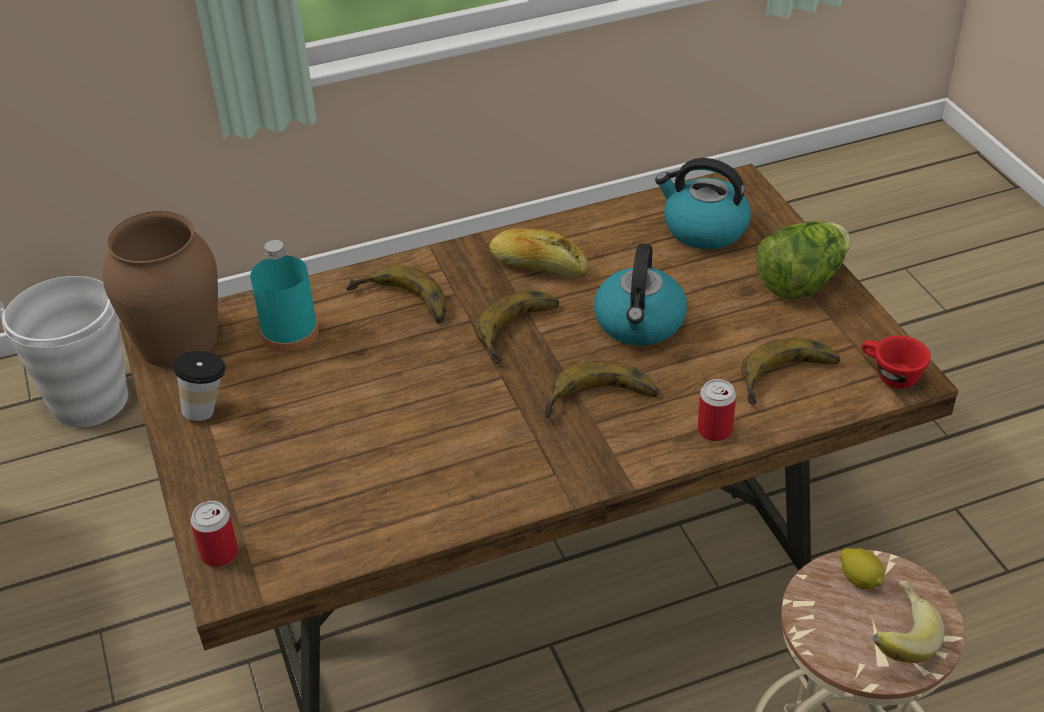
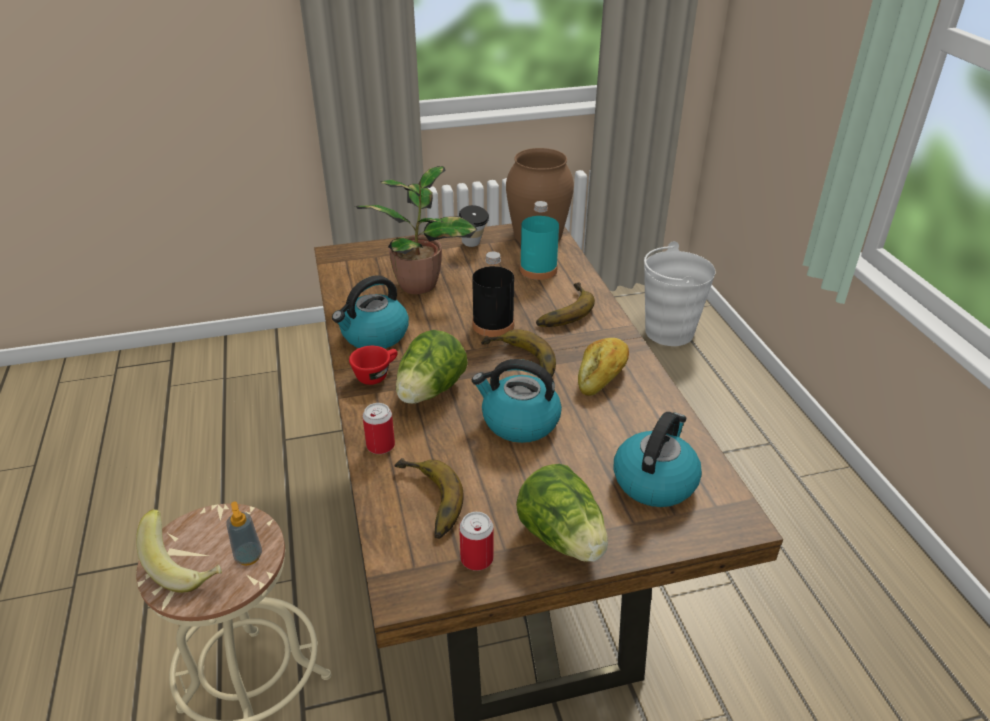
camera: 95 degrees right, 5 degrees down
can [191,501,238,567] -> can moved to [459,512,494,571]
banana [544,361,659,418] -> lettuce [396,330,468,404]
lemon [840,548,885,589] -> soap dispenser [226,502,262,566]
red cup [861,335,931,388] -> red cup moved to [349,346,398,385]
none -> kettle [332,275,409,349]
none -> potted plant [355,166,477,294]
none -> black bottle [472,252,514,337]

